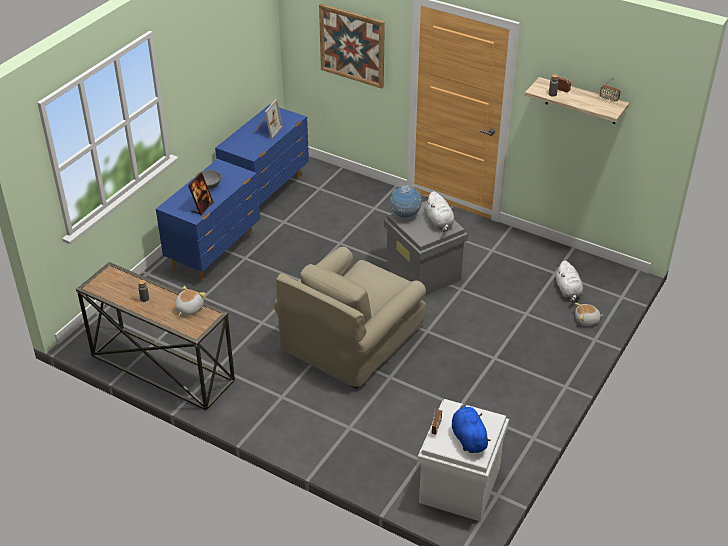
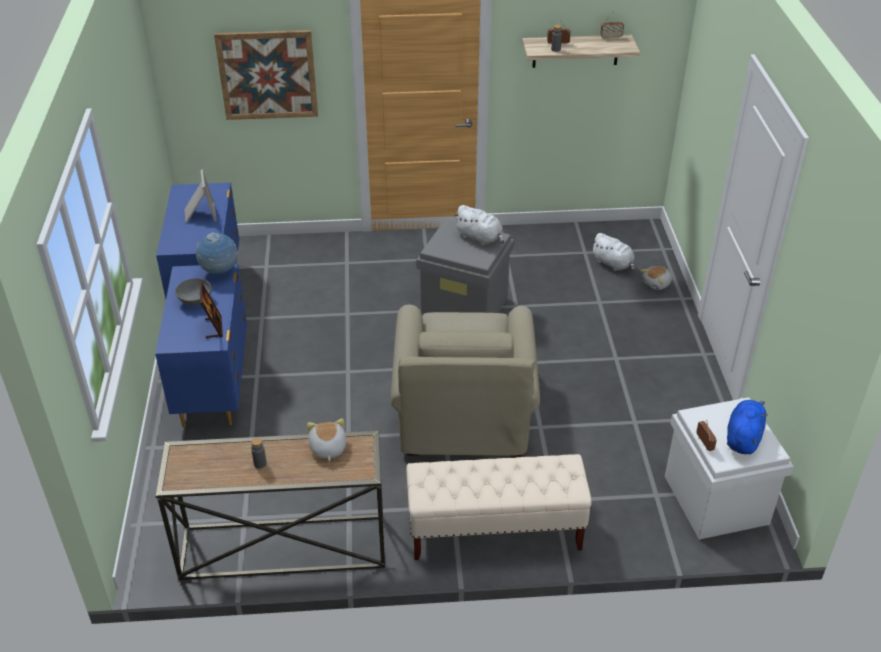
camera: 35 degrees left, 0 degrees up
globe [390,185,422,218] -> globe moved to [195,232,238,274]
blue plush toy [452,403,491,453] -> blue plush toy turned 75 degrees clockwise [727,400,768,454]
none -> beige bench [406,454,592,560]

